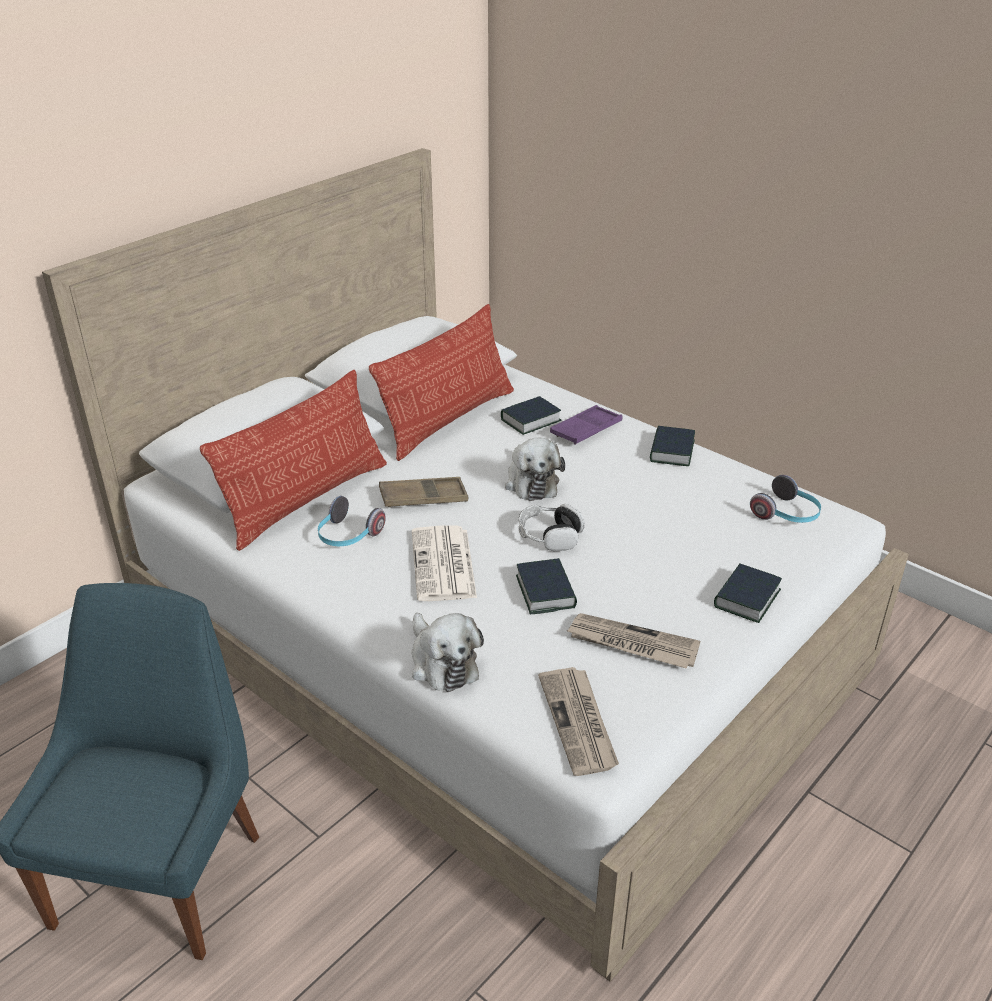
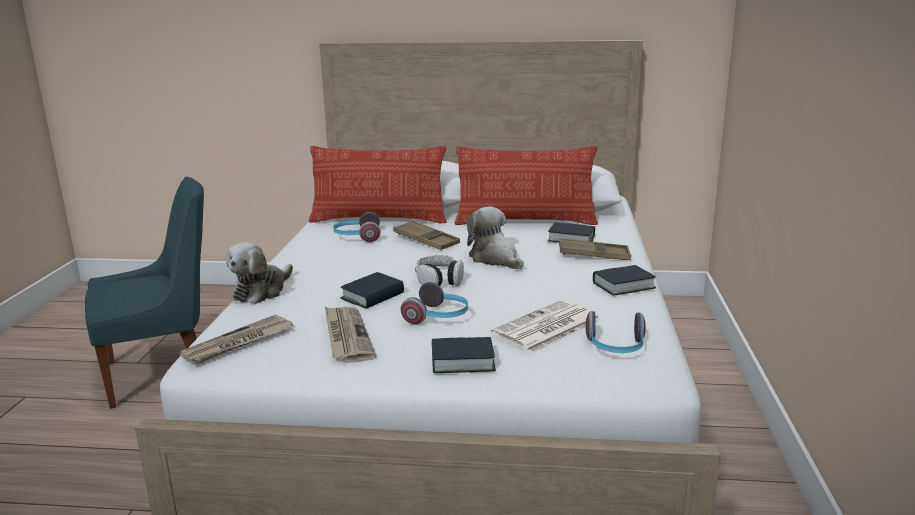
camera: 55 degrees right, 15 degrees down
newspaper [412,525,477,601] -> newspaper moved to [491,300,601,354]
plush toy [505,438,565,501] -> plush toy turned 105 degrees clockwise [467,206,524,269]
purple tray [550,405,623,445] -> brown tray [559,238,631,260]
none -> headphones [400,282,468,324]

